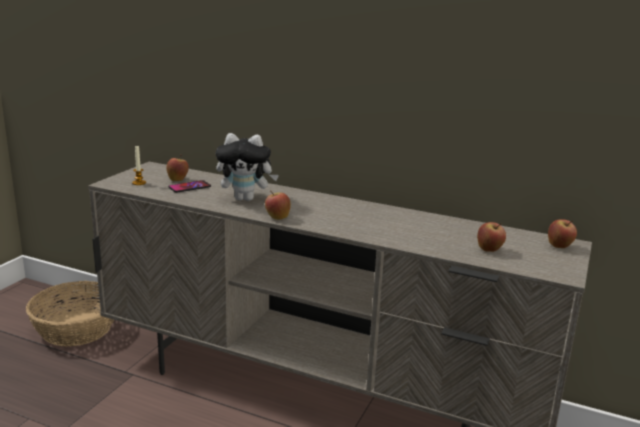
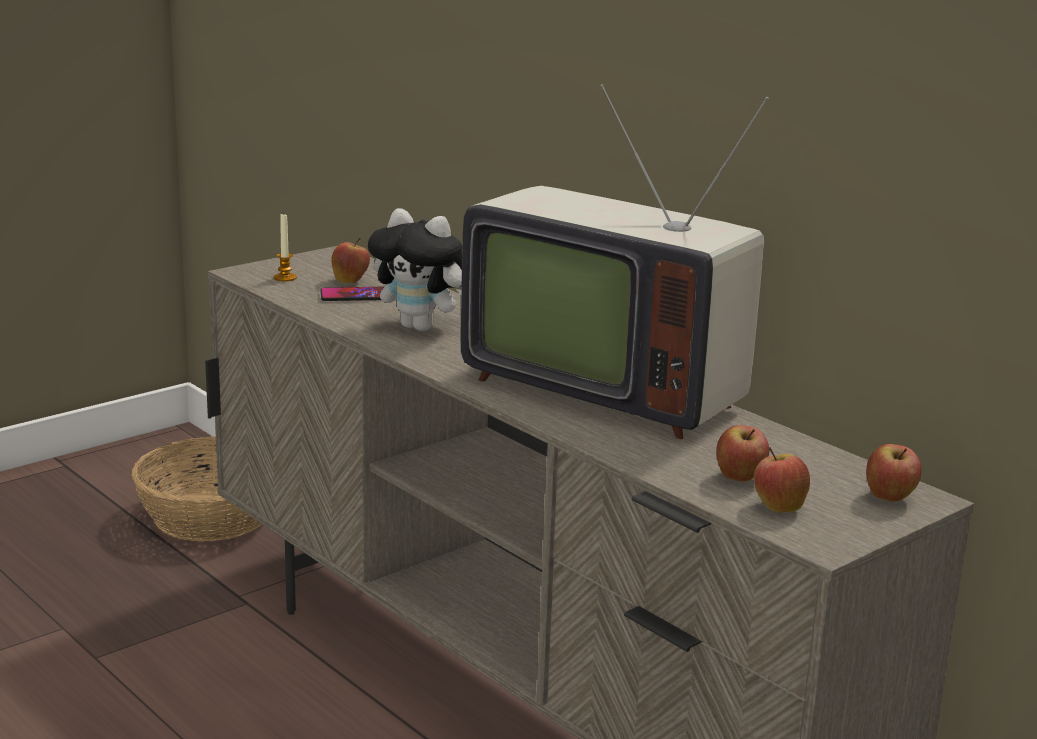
camera: 25 degrees right, 0 degrees up
apple [265,190,291,220] -> apple moved to [754,447,810,513]
none -> television [461,84,768,439]

